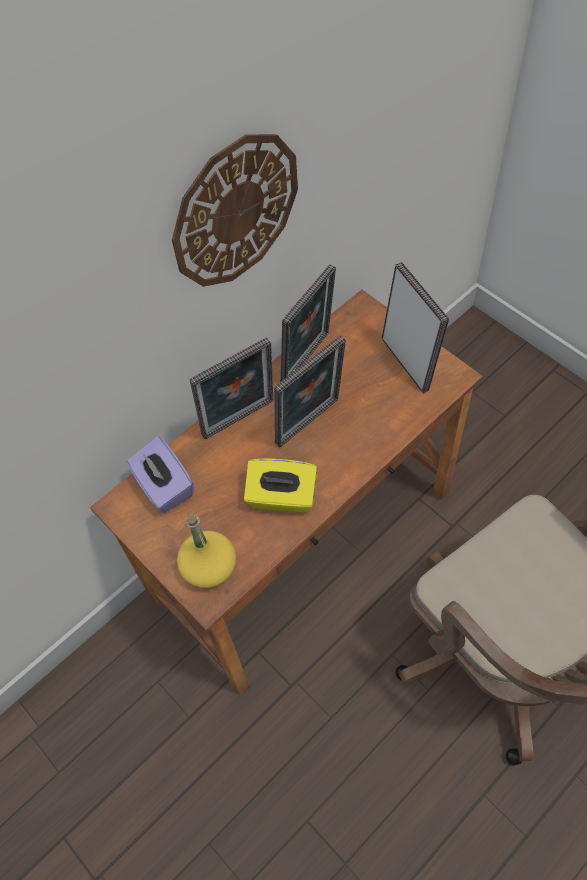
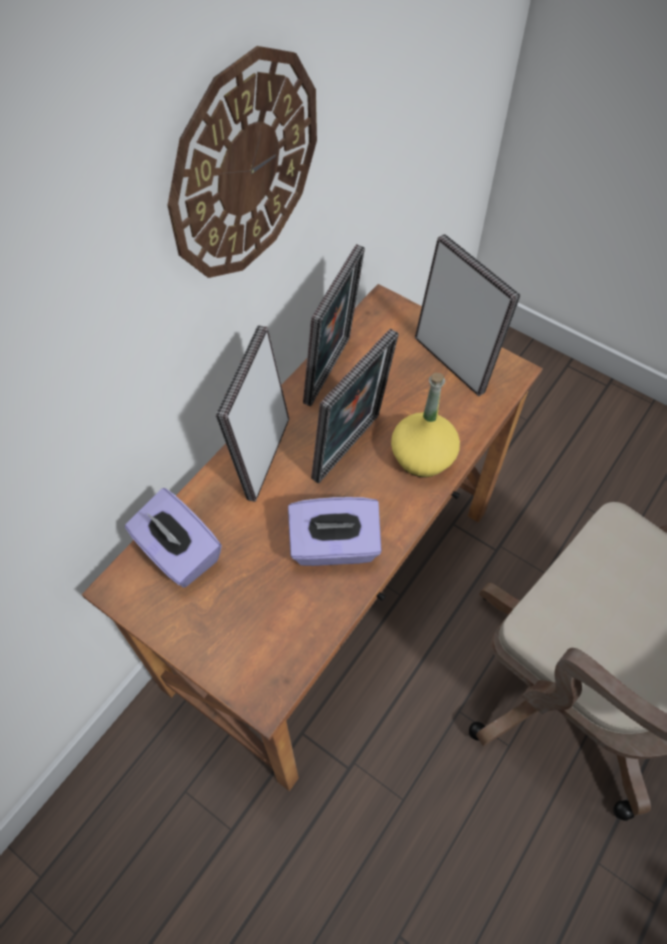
camera: 15 degrees left, 0 degrees up
yellow bottle [177,515,236,588] -> yellow bottle moved to [391,373,460,477]
picture frame [190,337,273,439] -> picture frame turned 150 degrees clockwise [216,325,289,502]
yellow tissue box [244,459,317,513] -> purple tissue box [288,497,382,566]

